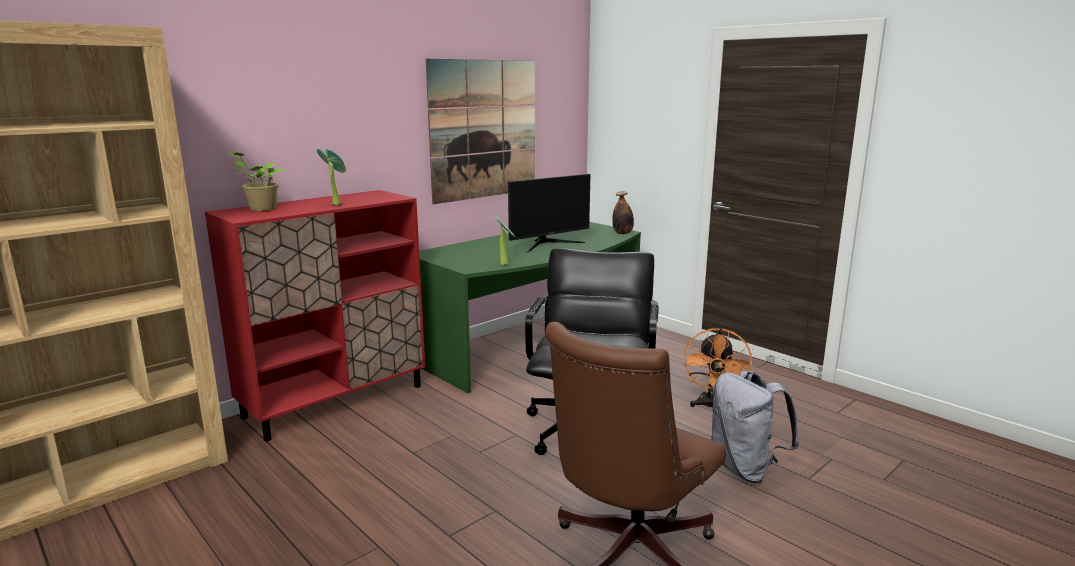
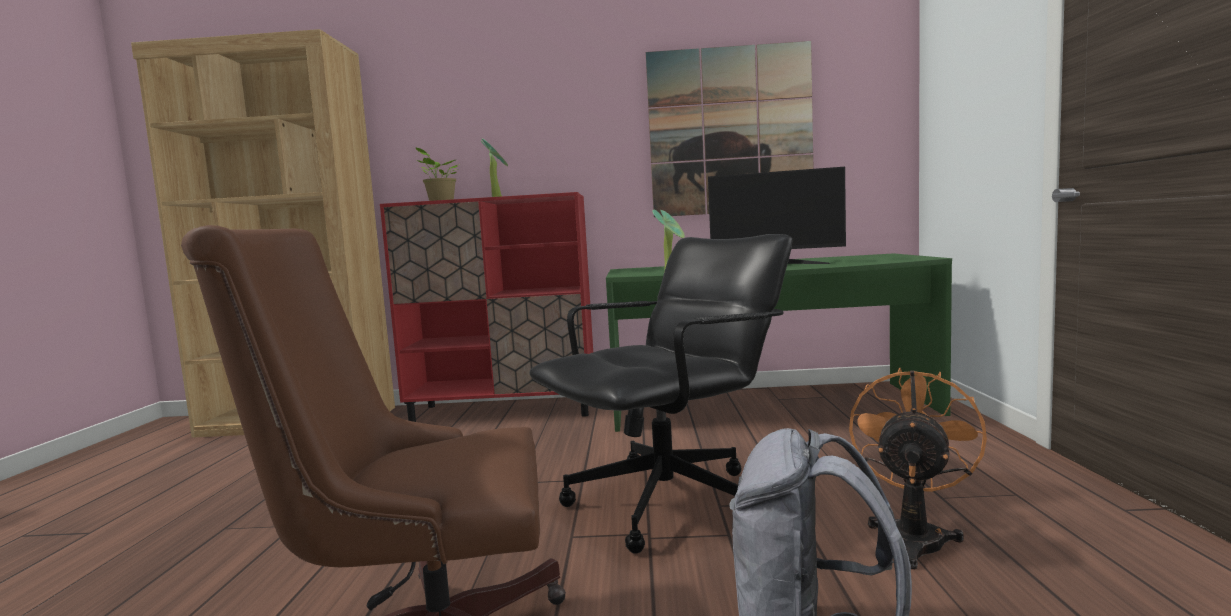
camera: 45 degrees right, 10 degrees down
bottle [612,191,634,234] -> none
orange fan [684,328,752,410] -> orange fan turned 150 degrees clockwise [849,367,987,569]

